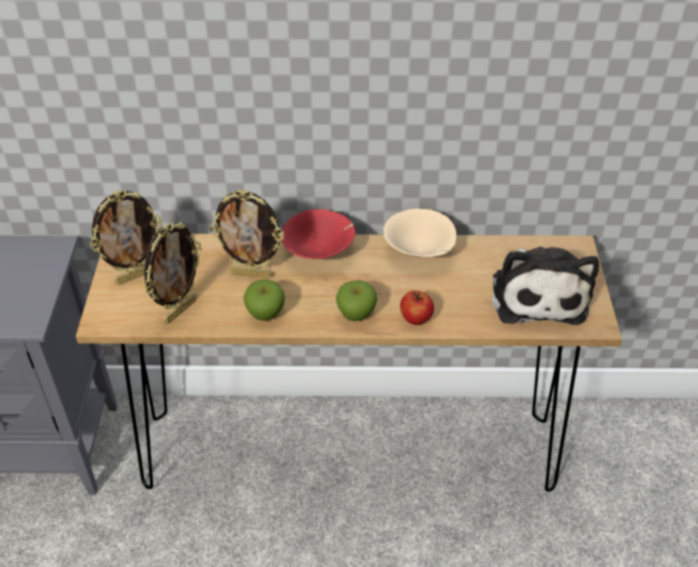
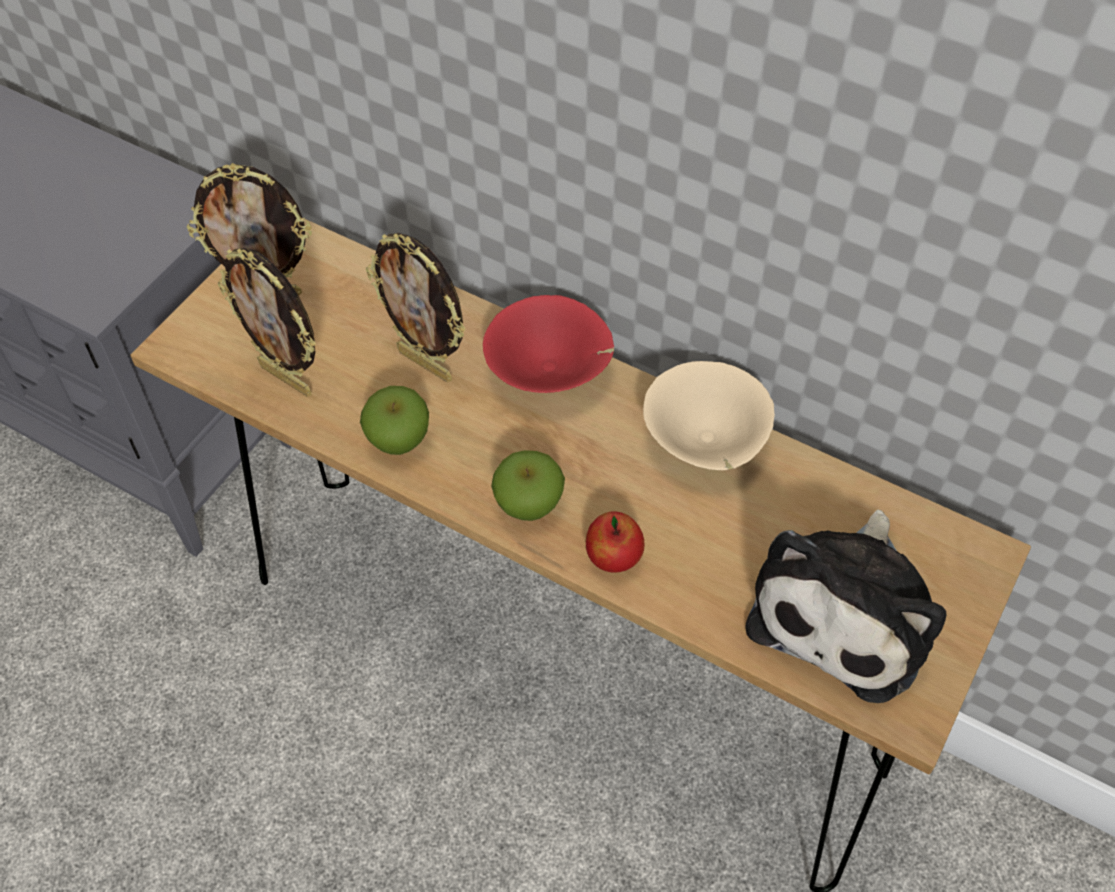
camera: 30 degrees right, 10 degrees up
picture frame [144,222,202,324] -> picture frame turned 60 degrees clockwise [218,248,315,397]

